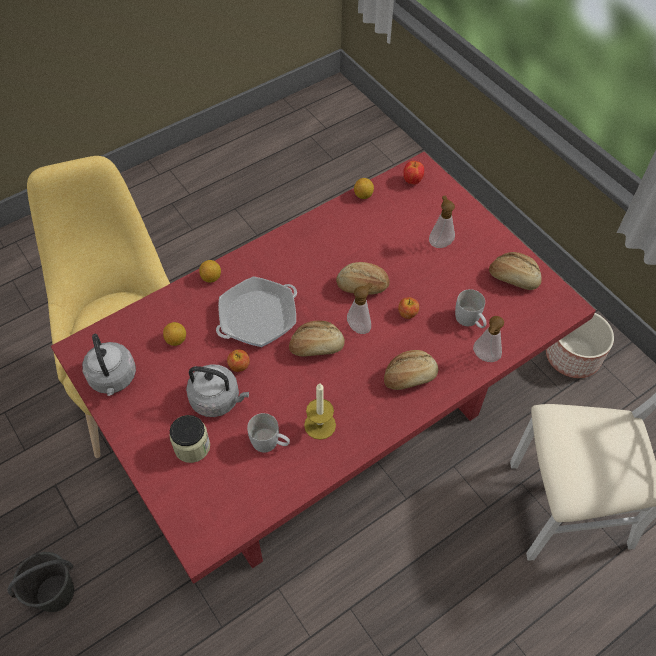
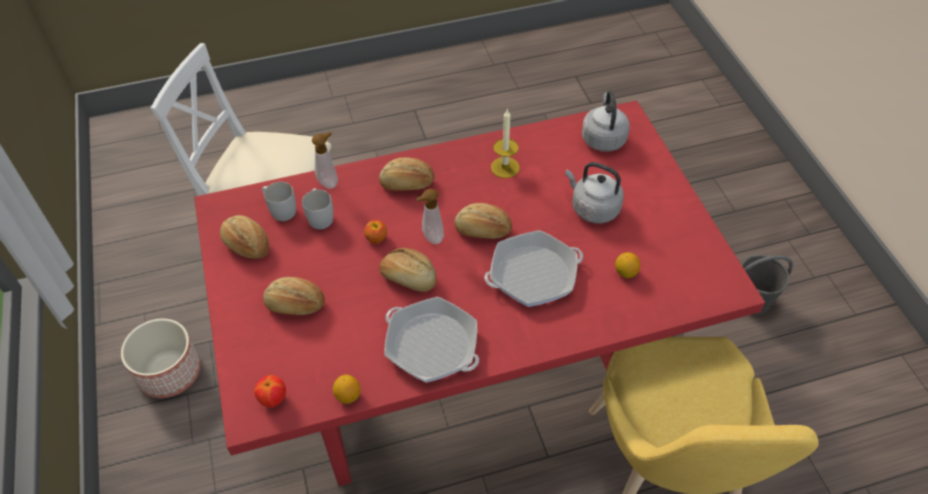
camera: 160 degrees left, 5 degrees down
grey kettle [82,334,136,396] -> grey kettle moved to [582,90,630,152]
jar [169,415,210,463] -> none
lemon [199,260,221,283] -> none
apple [227,349,250,372] -> none
white mug [247,413,290,453] -> white mug moved to [262,182,296,221]
soap dispenser [429,196,455,248] -> bread [263,277,325,315]
none -> frying pan [384,297,479,383]

